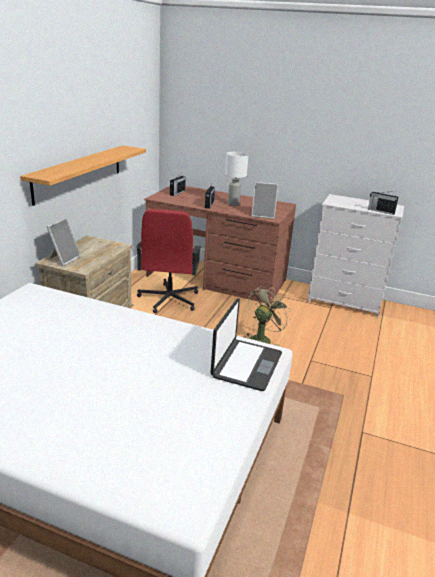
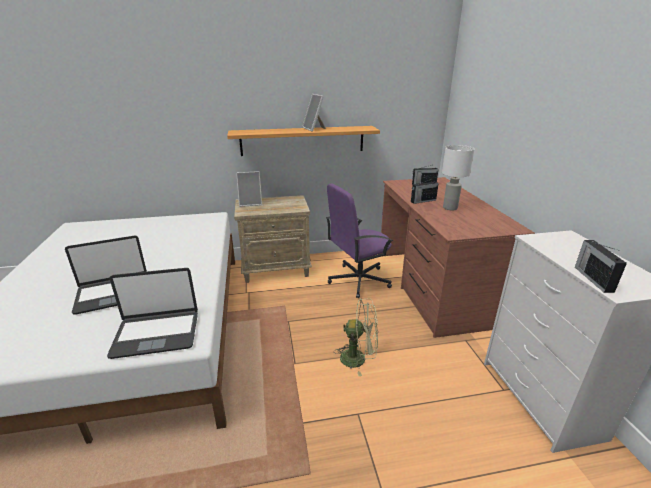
camera: 60 degrees right, 0 degrees up
red office chair [136,209,201,313] -> purple office chair [326,183,393,298]
picture frame [252,182,278,219] -> picture frame moved to [302,94,326,132]
none -> laptop [65,236,147,315]

